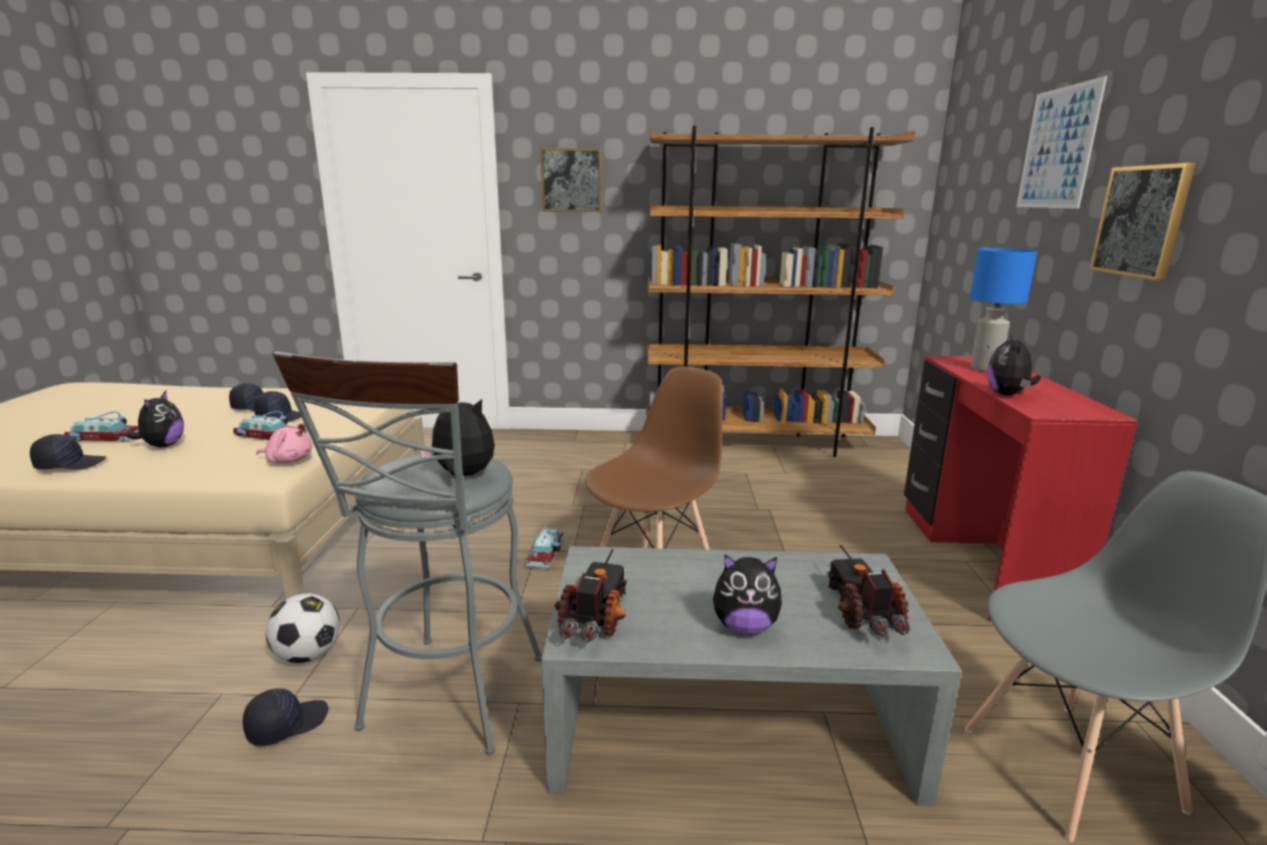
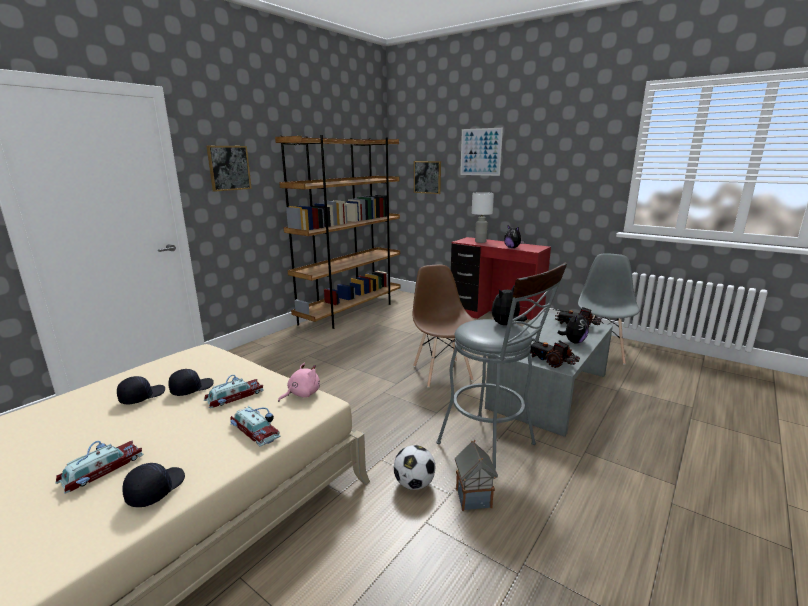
camera: 55 degrees left, 0 degrees up
plush toy [126,390,184,448] -> none
black cap [243,689,328,746] -> toy house [455,440,498,511]
toy car [525,527,566,569] -> toy car moved to [230,406,280,447]
blue table lamp [970,248,1037,372] -> white table lamp [472,192,494,243]
picture [1089,163,1196,281] -> picture moved to [414,161,441,194]

